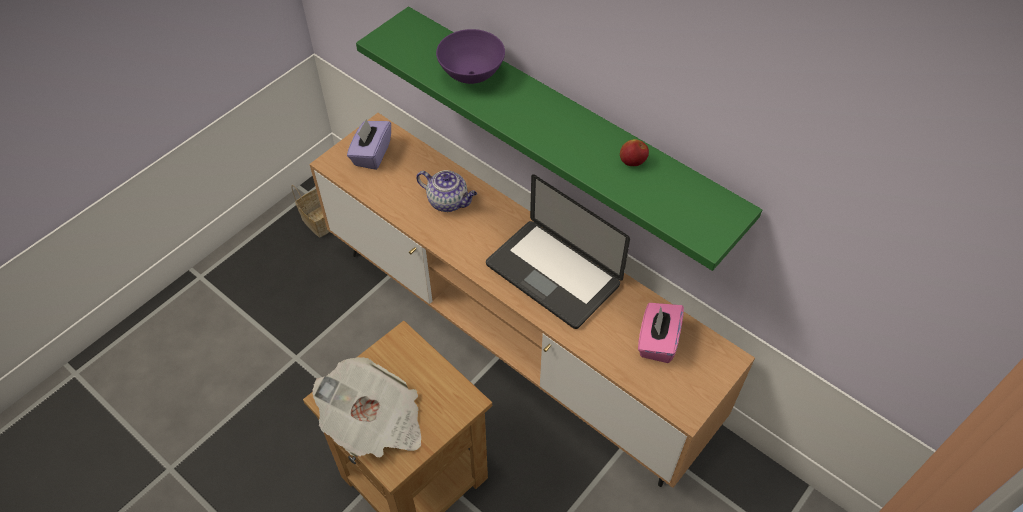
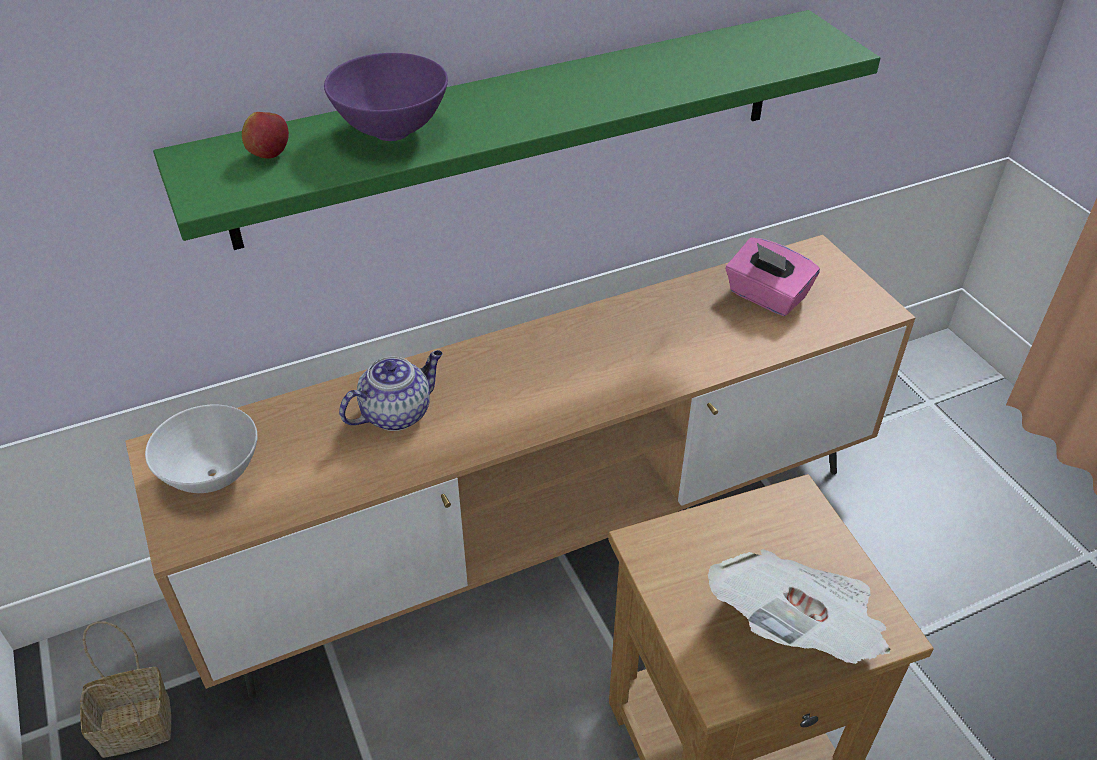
camera: 65 degrees left, 10 degrees down
purple tissue box [347,119,391,170] -> white bowl [145,404,258,493]
laptop [486,174,630,329] -> none
apple [620,139,649,166] -> apple moved to [242,112,289,159]

